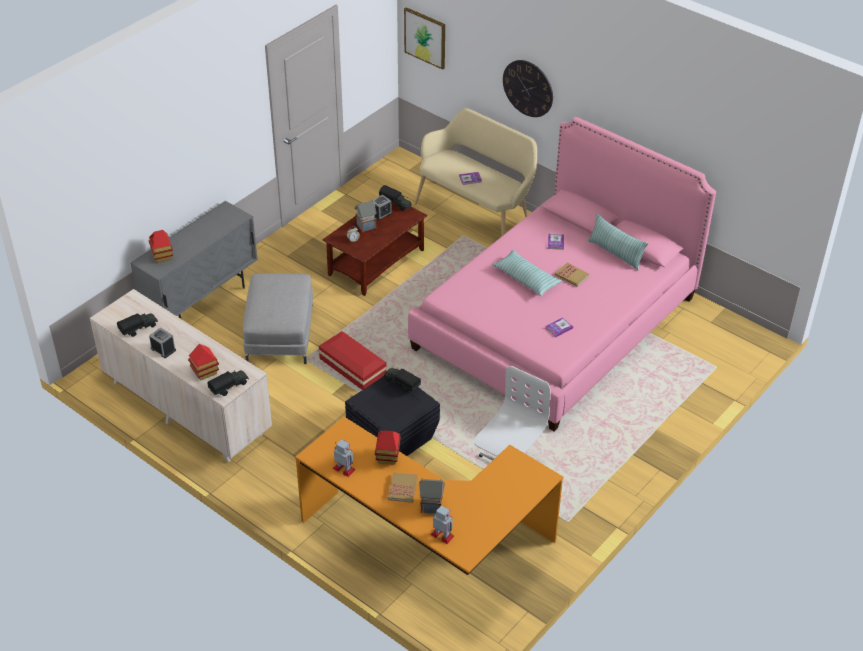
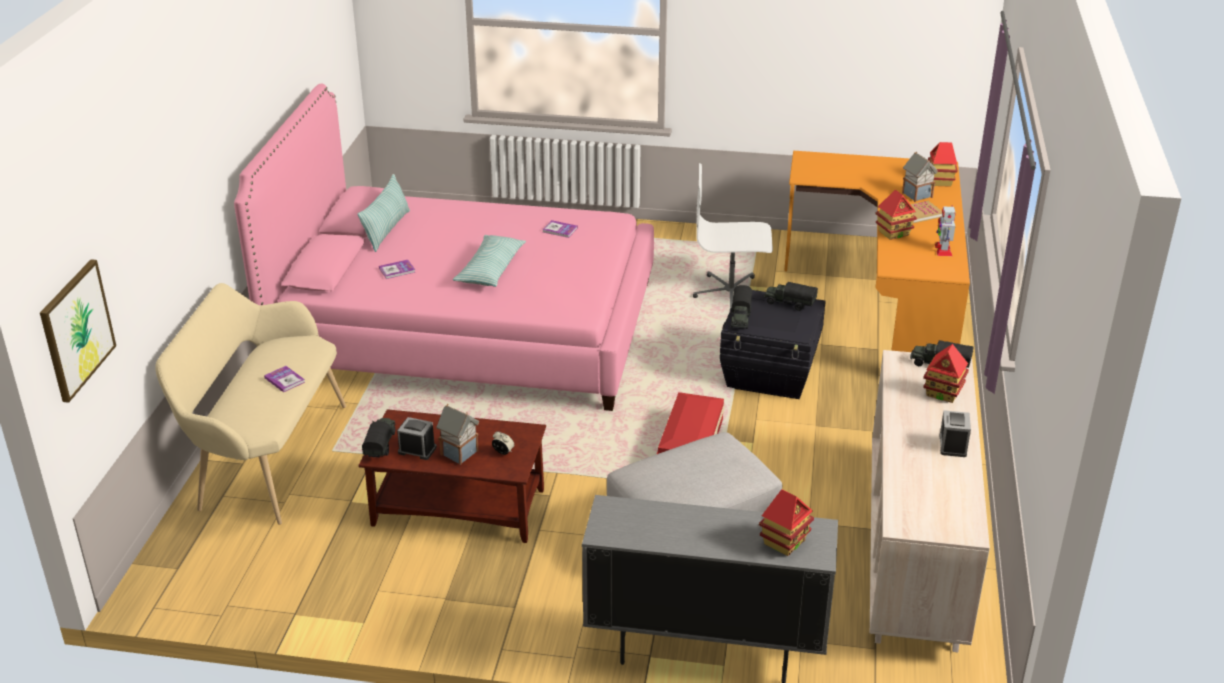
camera: 120 degrees left, 10 degrees down
toy truck [117,313,158,337] -> toy truck moved to [764,282,818,311]
toy robot [430,505,454,544] -> toy house [928,142,958,187]
wall clock [503,60,553,117] -> none
book [555,263,589,287] -> none

